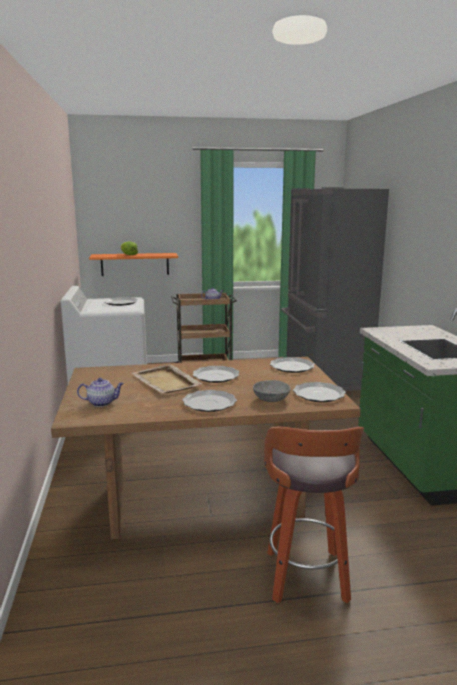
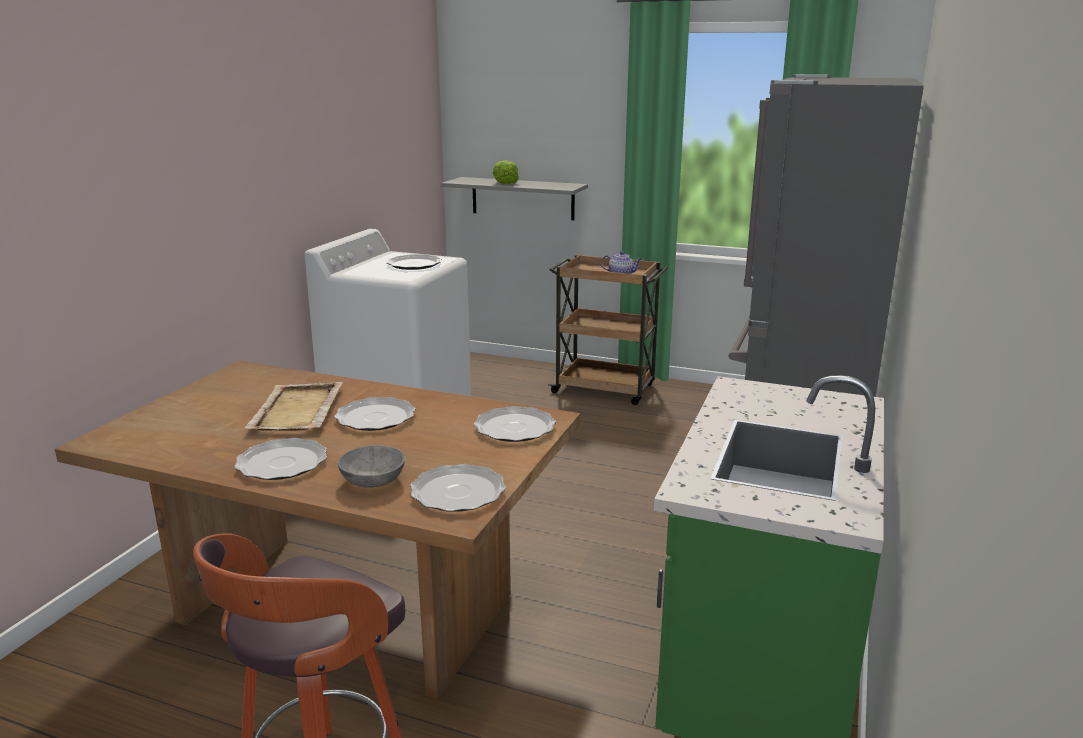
camera: 30 degrees right, 5 degrees up
teapot [77,378,124,407] -> none
orange shelf [89,253,178,276] -> grey shelf [441,177,588,220]

